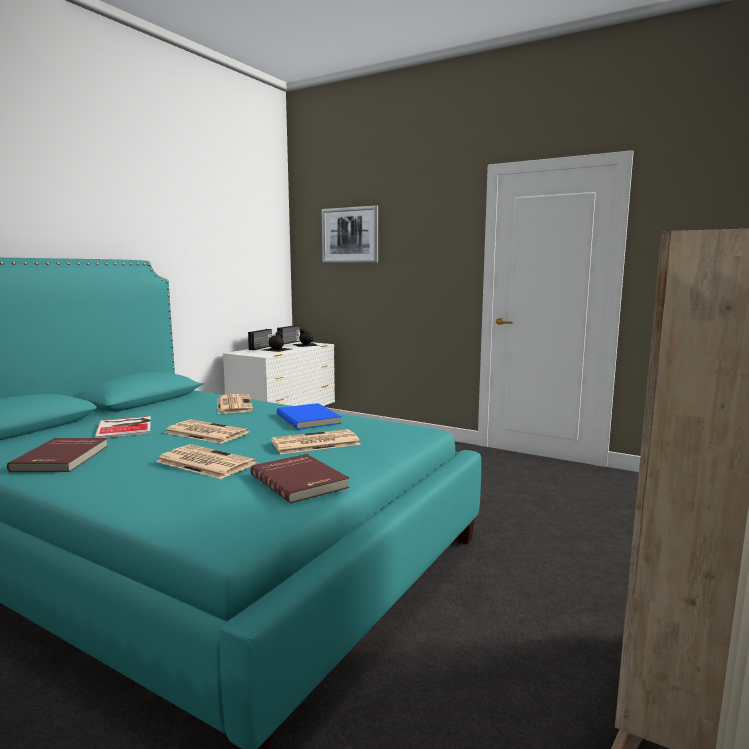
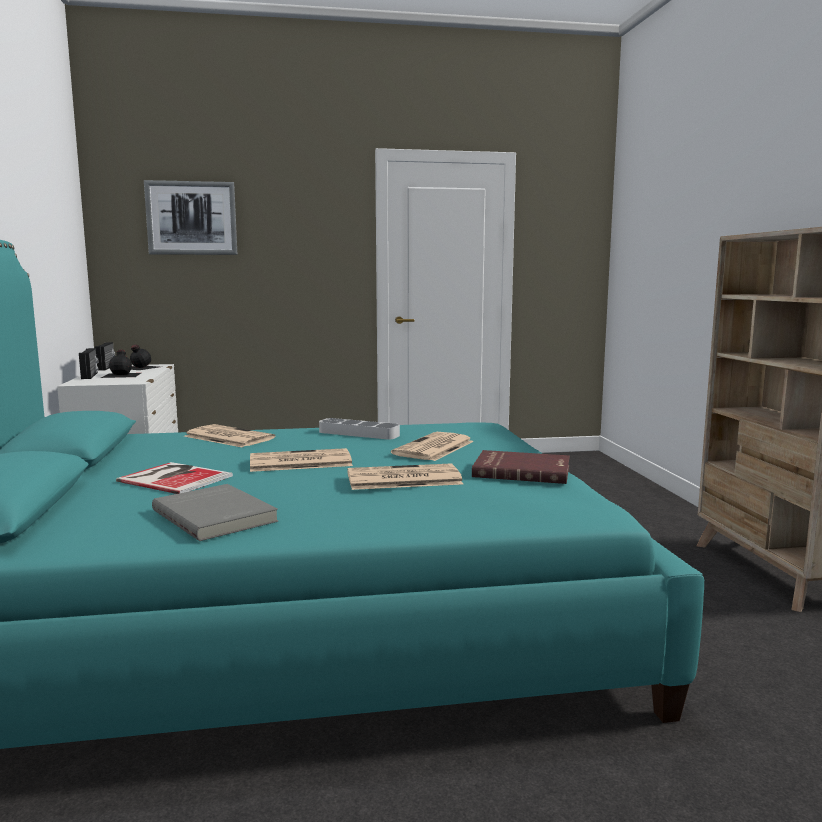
camera: 40 degrees left, 0 degrees up
red book [7,438,108,472] -> grey book [152,484,278,541]
blue book [277,403,341,430] -> grey tray [319,418,400,440]

